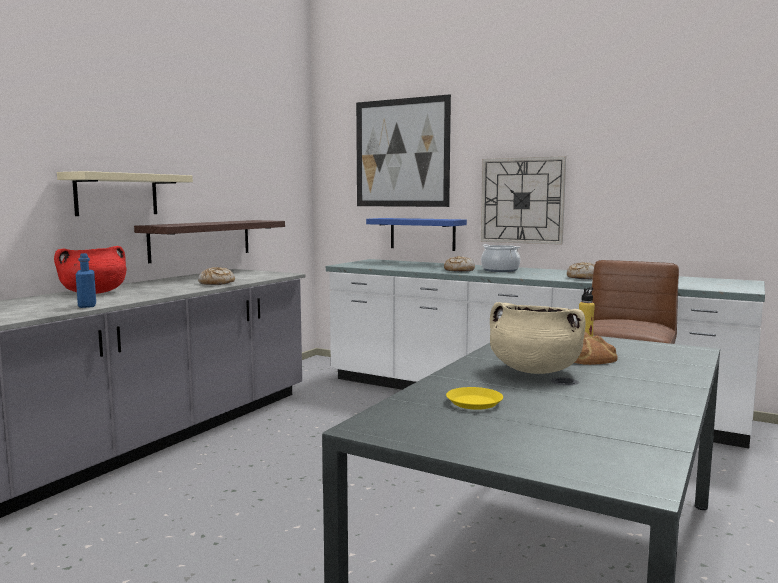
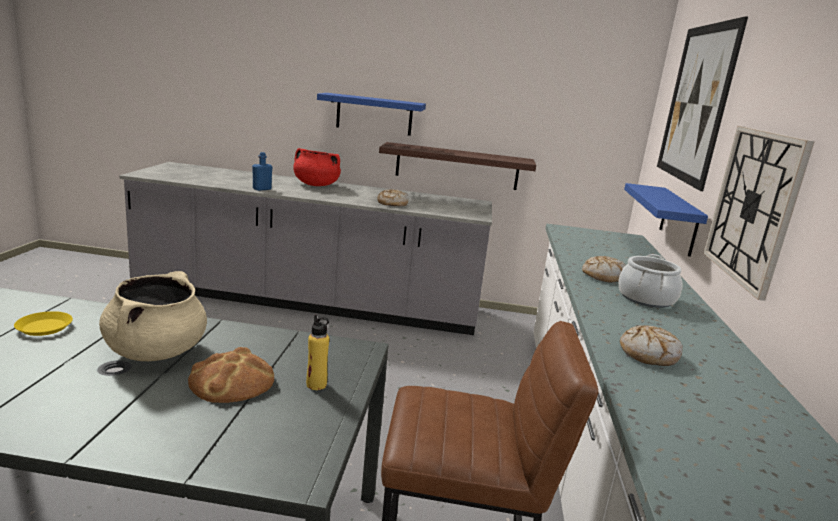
camera: 65 degrees right, 10 degrees up
beige shelf [57,171,193,216] -> blue shelf [317,93,426,136]

